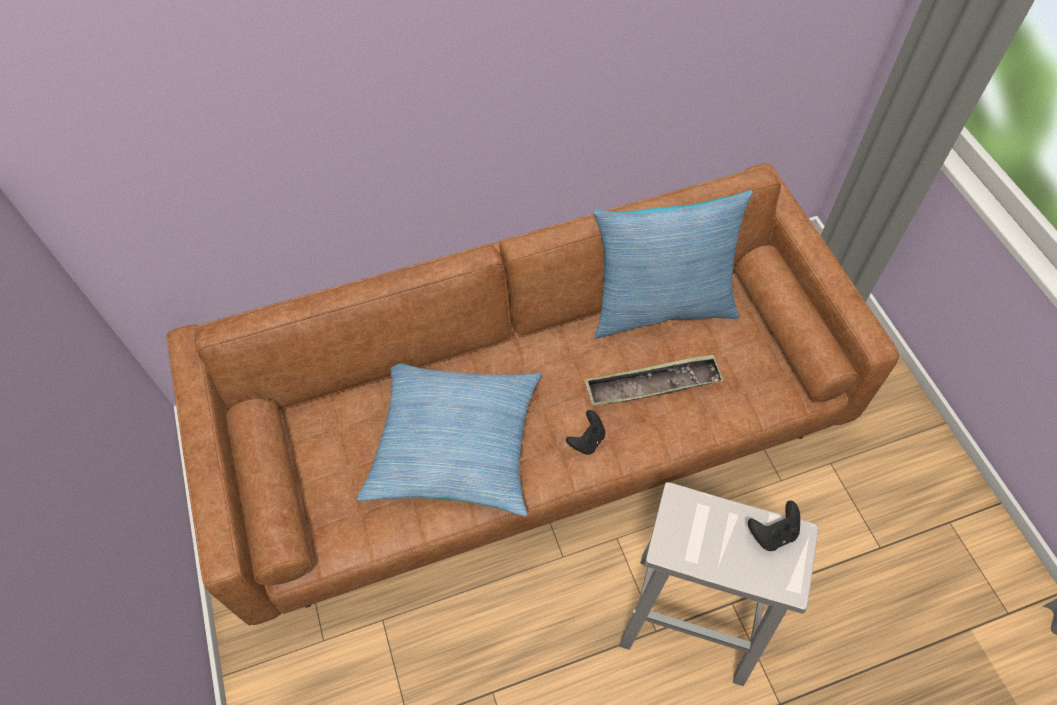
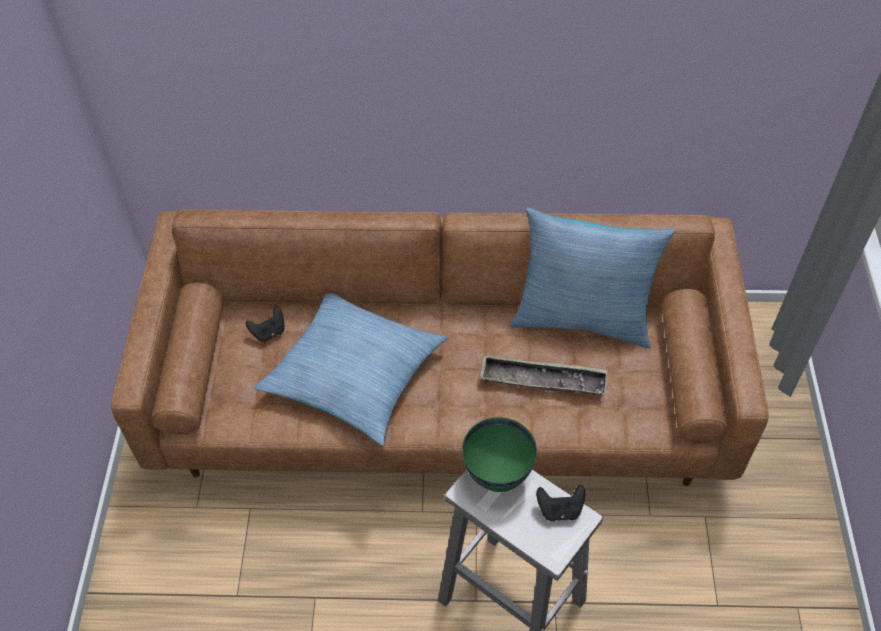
camera: 20 degrees right, 5 degrees down
black game controller [566,410,605,455] -> black game controller moved to [246,307,285,342]
none -> green bowl [462,417,537,492]

